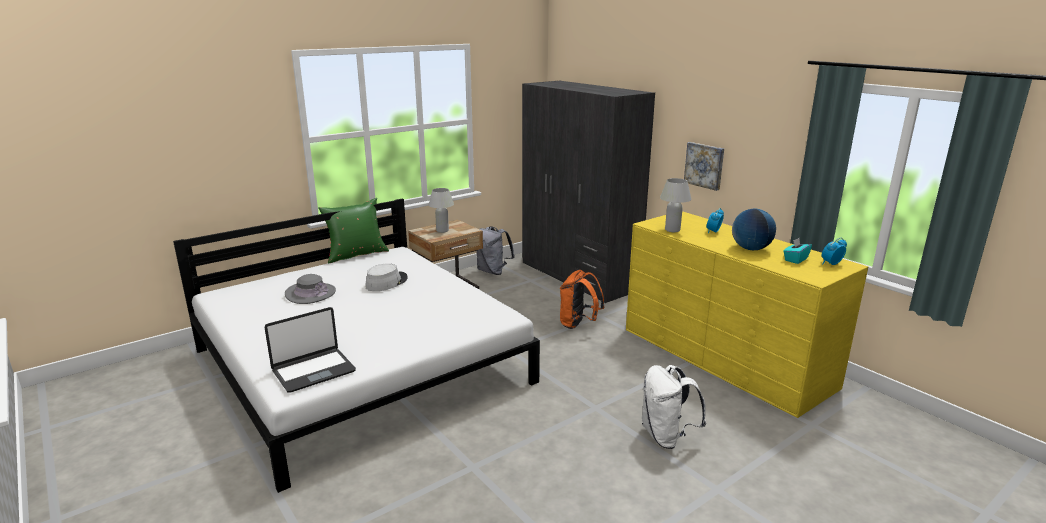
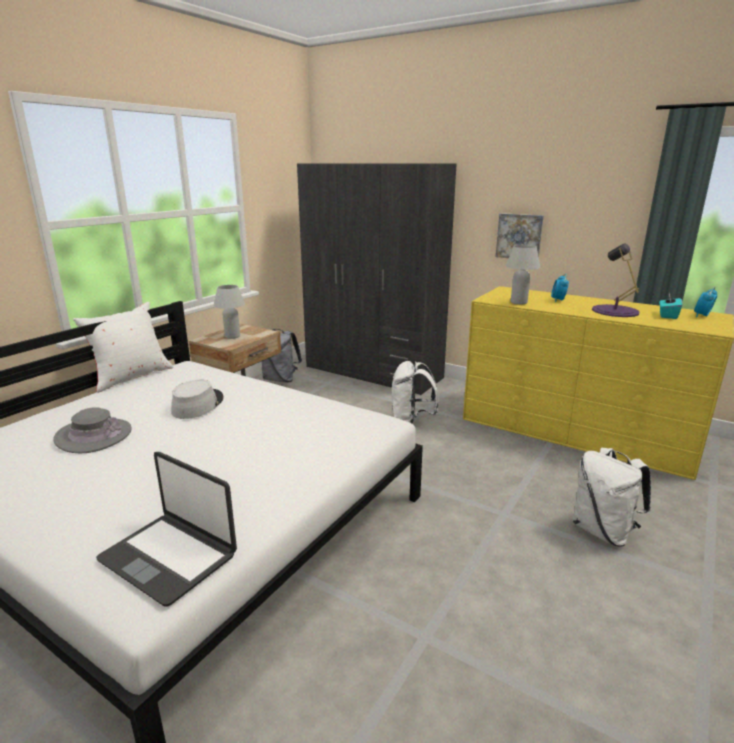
camera: 20 degrees left, 0 degrees up
laptop [264,307,356,393] -> laptop turned 90 degrees clockwise [96,452,237,607]
green pillow [318,198,389,263] -> white pillow [73,302,174,393]
orange backpack [560,270,604,329] -> white backpack [392,361,439,424]
globe [732,209,776,250] -> purple table lamp [592,243,640,317]

